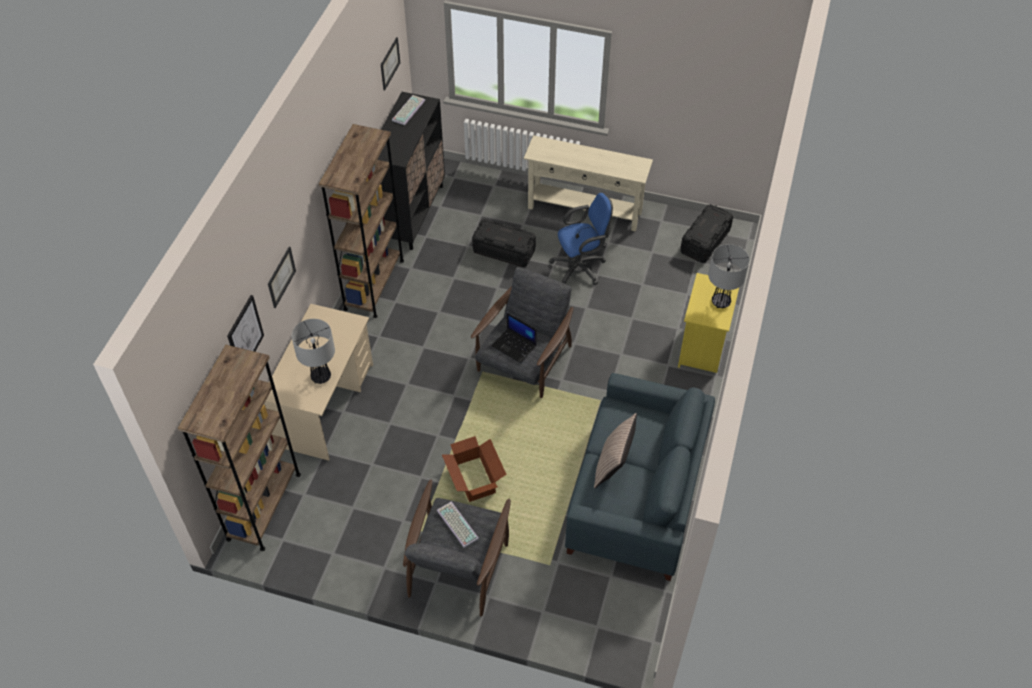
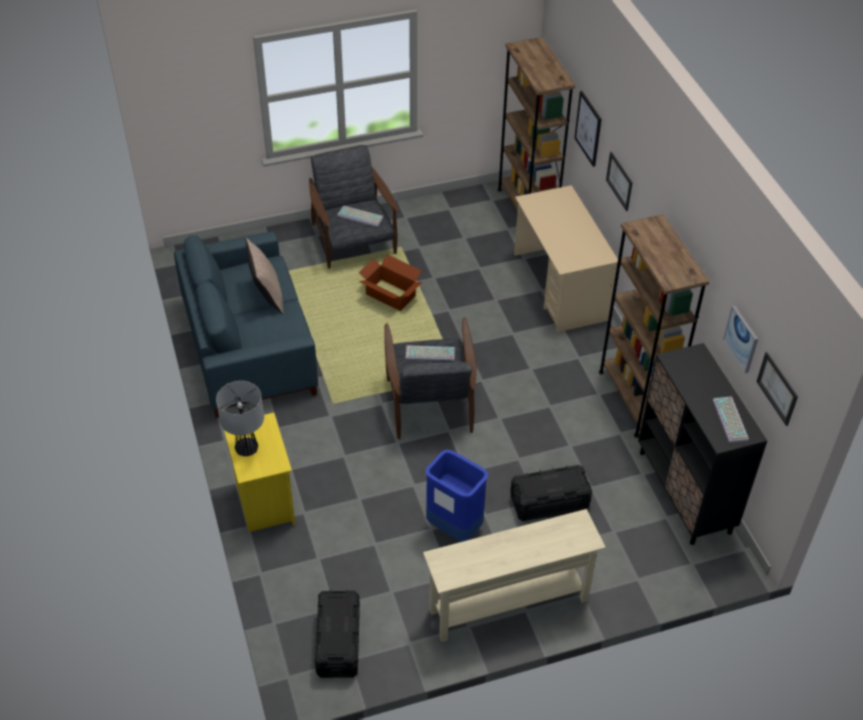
camera: 145 degrees right, 5 degrees down
table lamp [292,319,335,384] -> none
laptop [491,313,537,363] -> keyboard [406,345,455,361]
blue office chair [549,193,613,285] -> blue trash can [425,449,488,542]
none -> picture [723,306,758,373]

